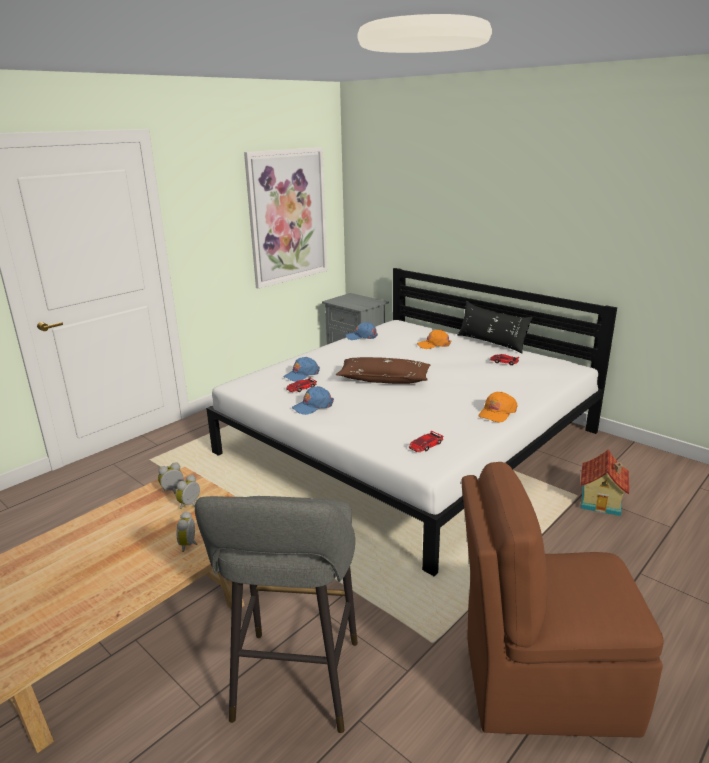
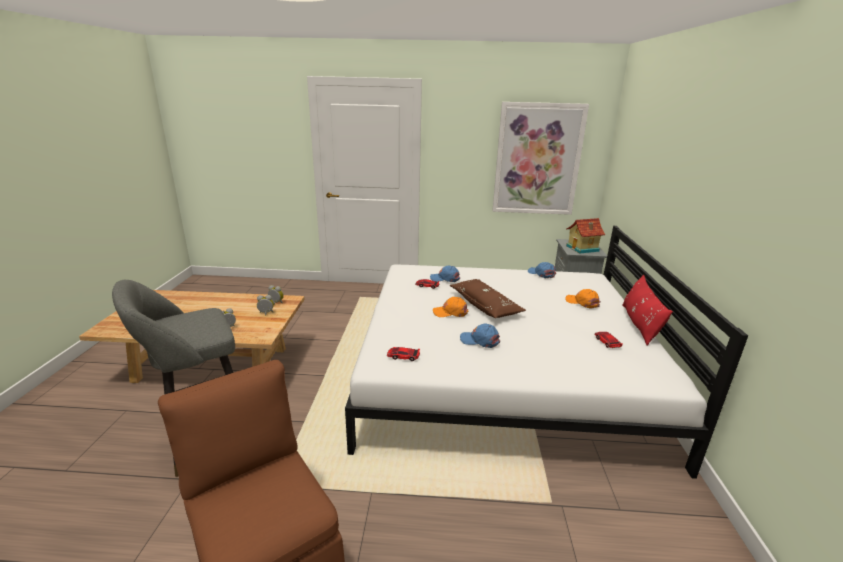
camera: 50 degrees right, 0 degrees up
blue cap [292,386,334,415] -> blue cap moved to [460,324,500,348]
black pillow [458,301,532,353] -> red pillow [622,275,673,346]
orange cap [479,392,518,422] -> orange cap moved to [433,297,469,317]
toy house [580,449,629,516] -> toy house moved to [566,218,606,253]

